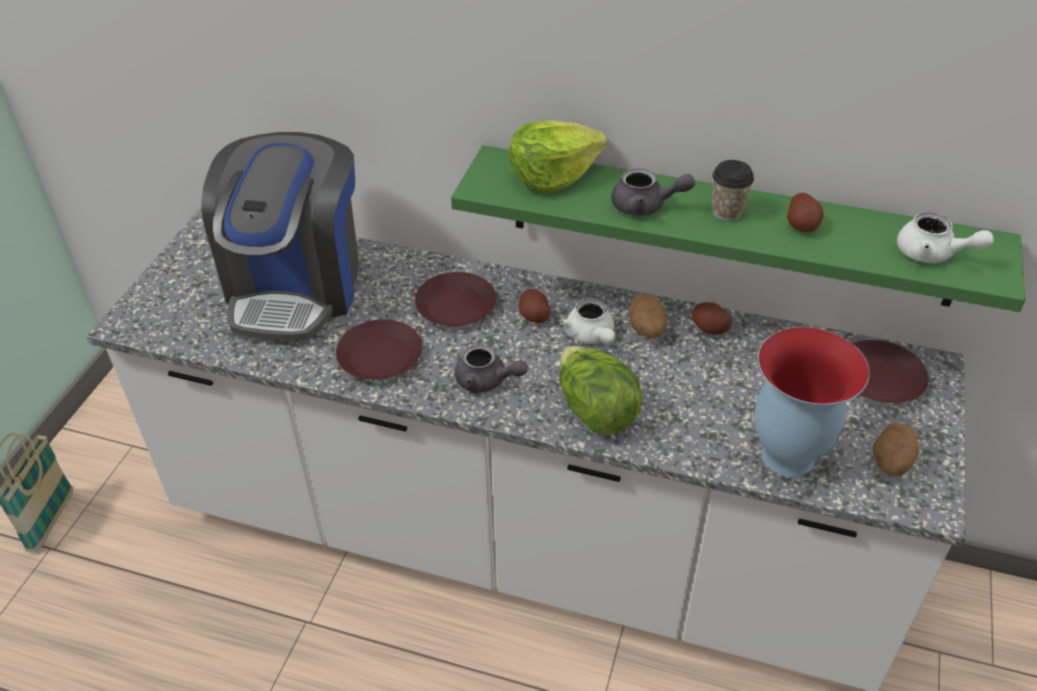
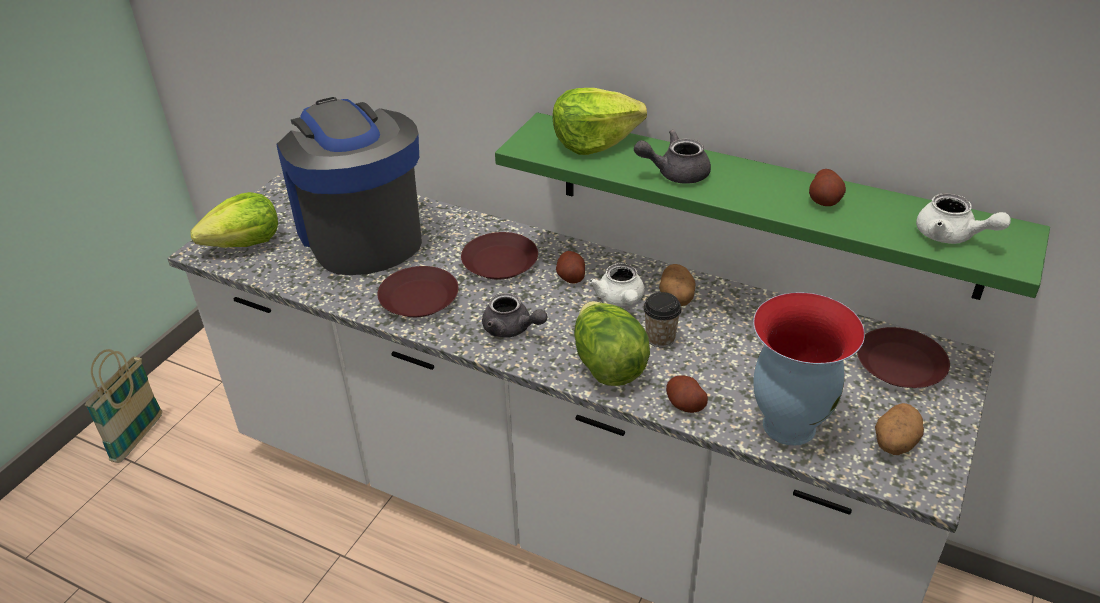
camera: 10 degrees right, 5 degrees down
coffee machine [201,132,359,341] -> coffee machine turned 135 degrees clockwise [277,97,422,275]
grey teapot [611,168,695,216] -> grey teapot turned 150 degrees clockwise [634,130,711,184]
potato [692,302,732,335] -> potato moved to [666,375,708,413]
cup [712,160,754,221] -> cup moved to [643,292,682,347]
none -> lettuce [190,192,278,248]

